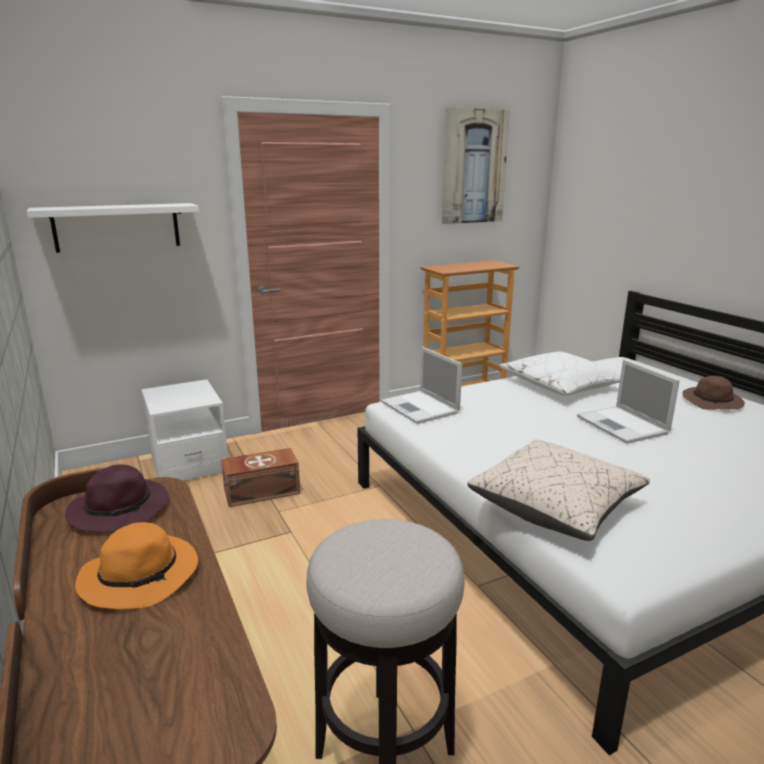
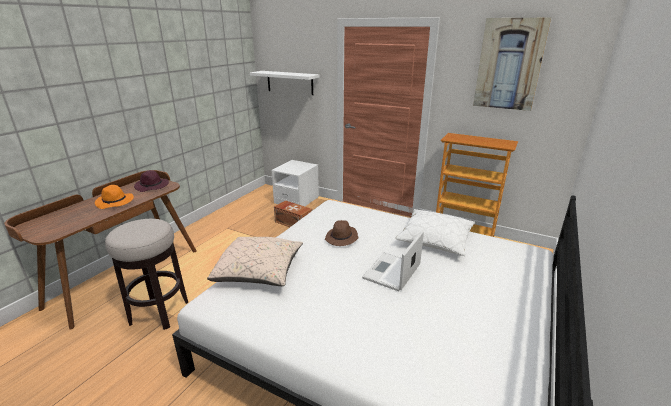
camera: 55 degrees right, 5 degrees up
laptop [381,347,462,424] -> none
brown hat [682,376,745,410] -> brown hat moved to [325,220,359,246]

